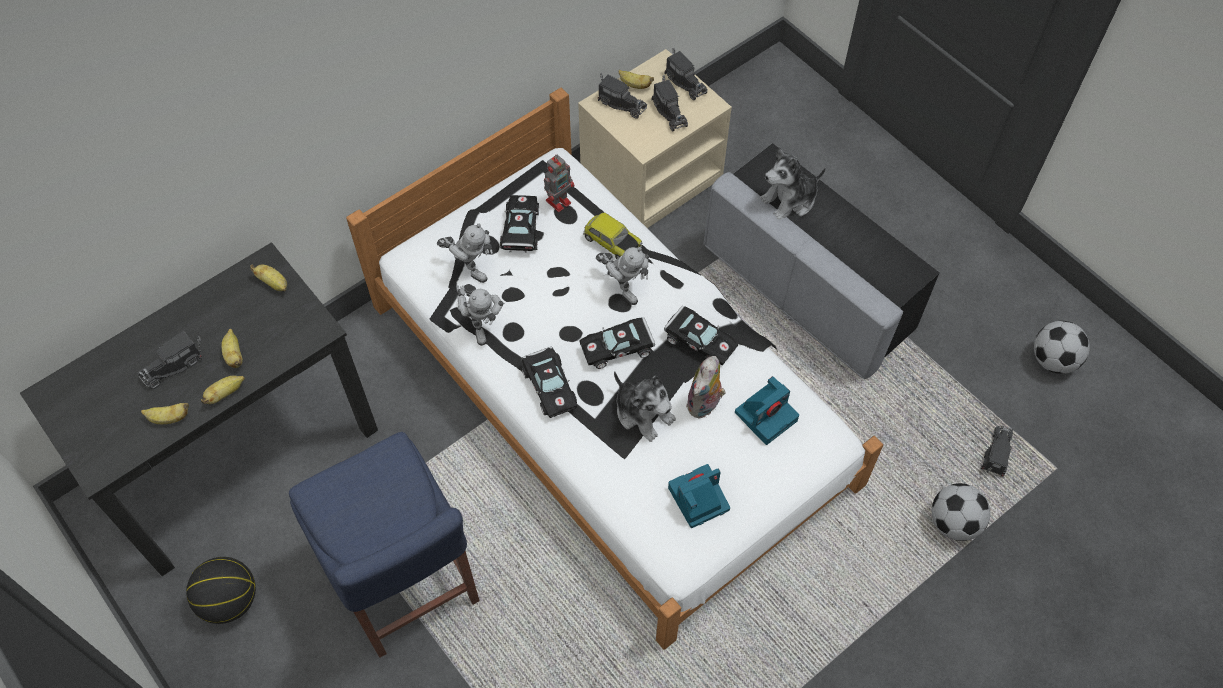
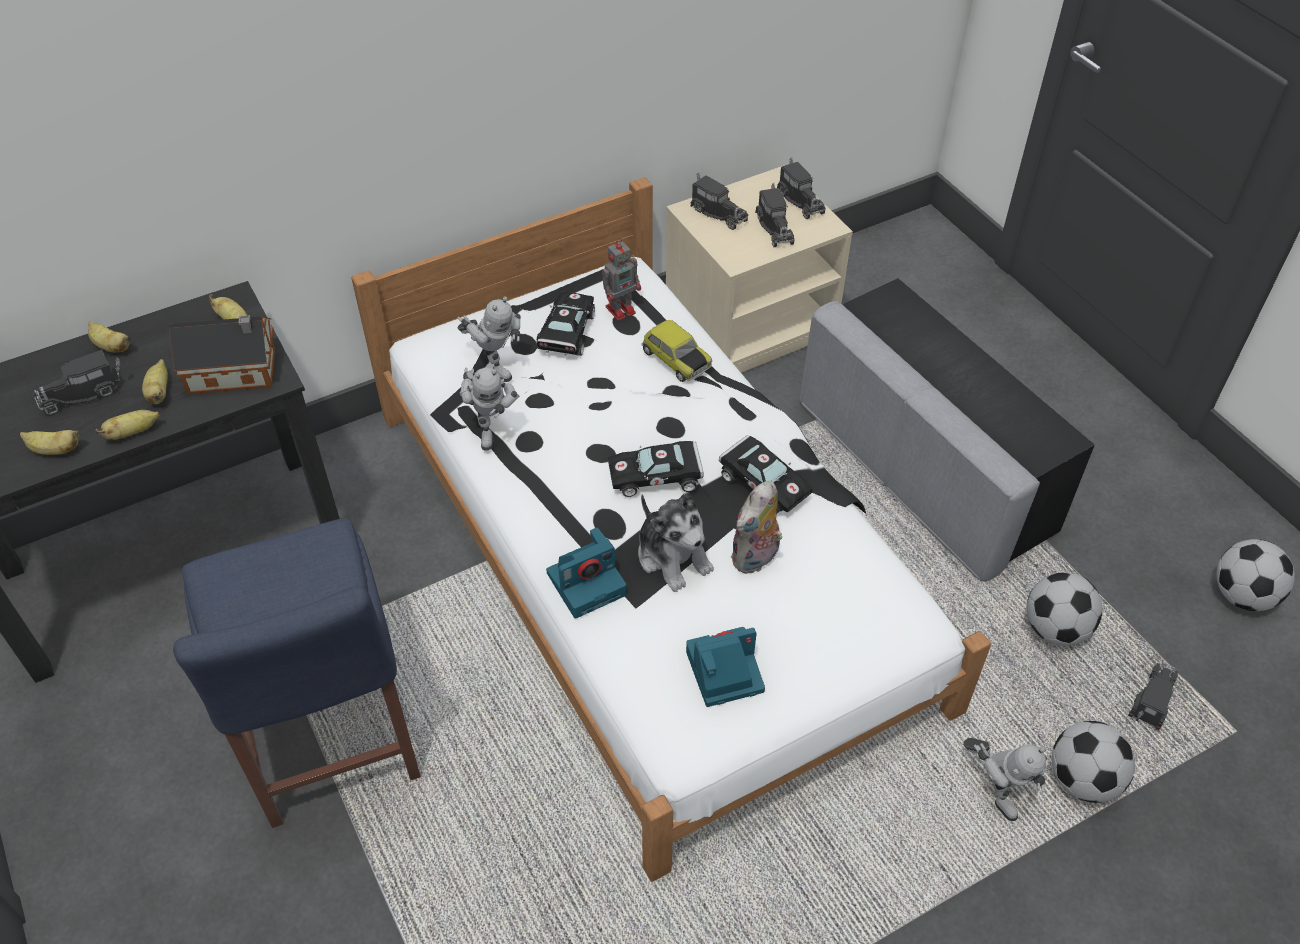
camera: 10 degrees right, 10 degrees down
basketball [186,557,256,624] -> none
black toy car [521,347,577,418] -> none
toy robot [596,247,649,305] -> toy robot moved to [963,738,1047,821]
banana [619,70,654,89] -> banana moved to [88,321,131,352]
camera [735,376,799,445] -> camera moved to [546,527,627,619]
plush toy [760,146,826,219] -> none
none -> toy house [169,315,275,394]
none -> football [1027,572,1102,646]

